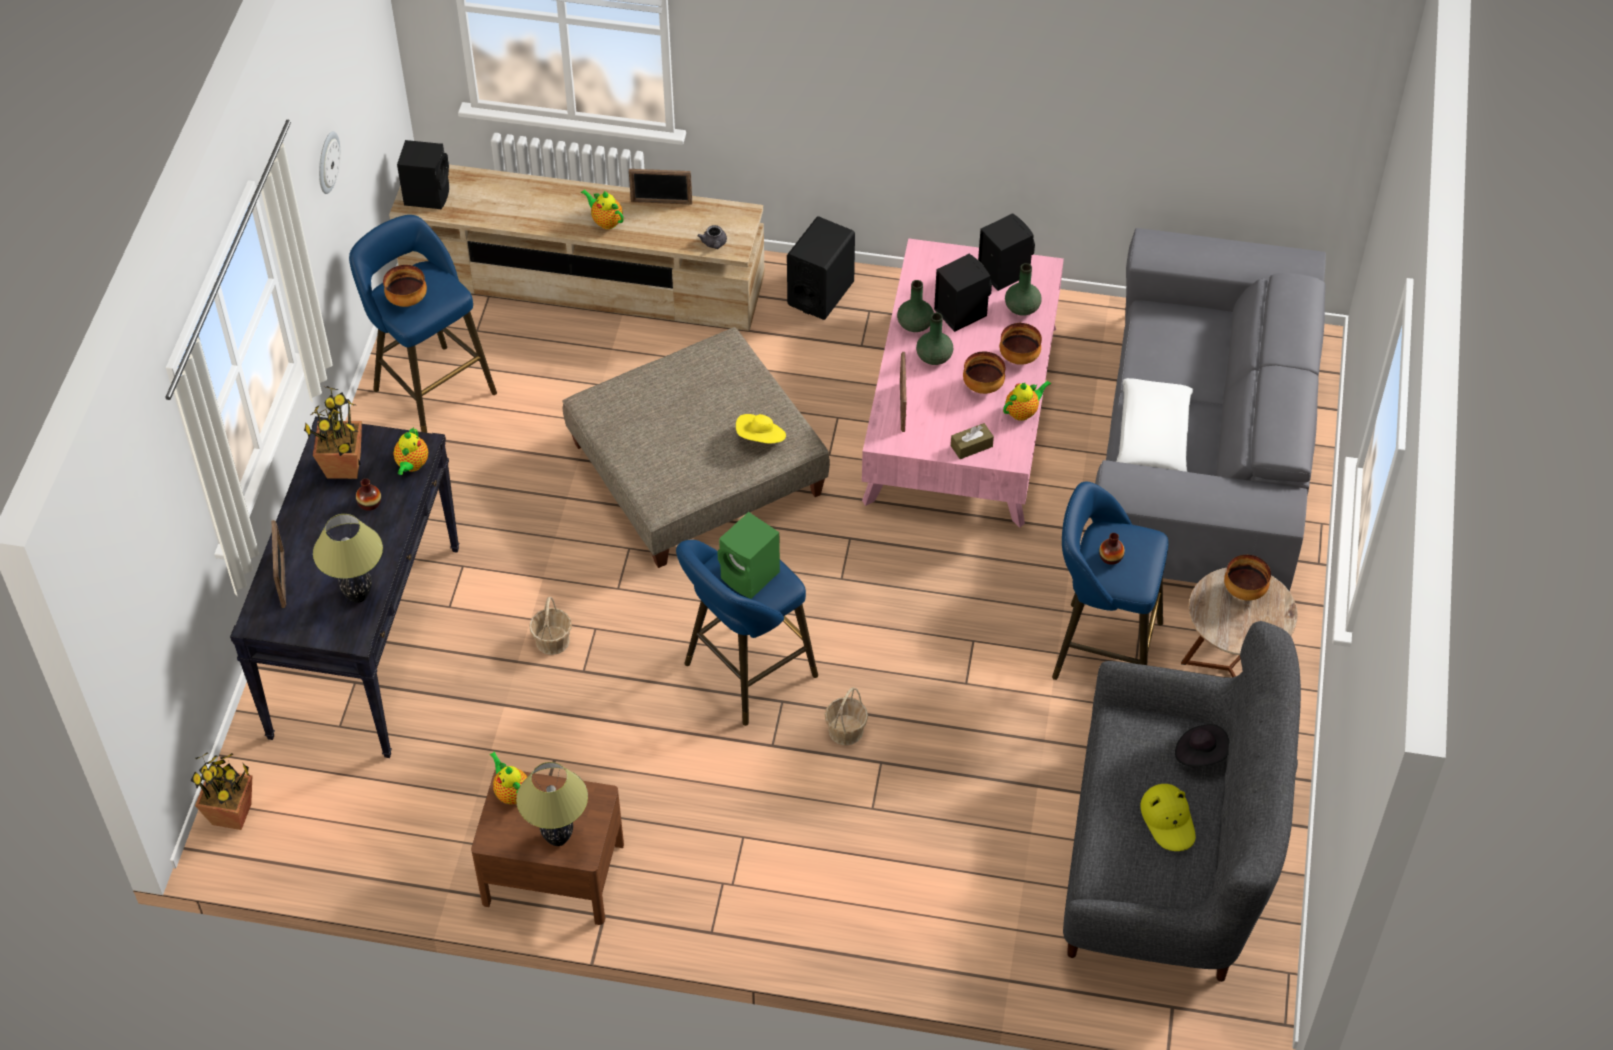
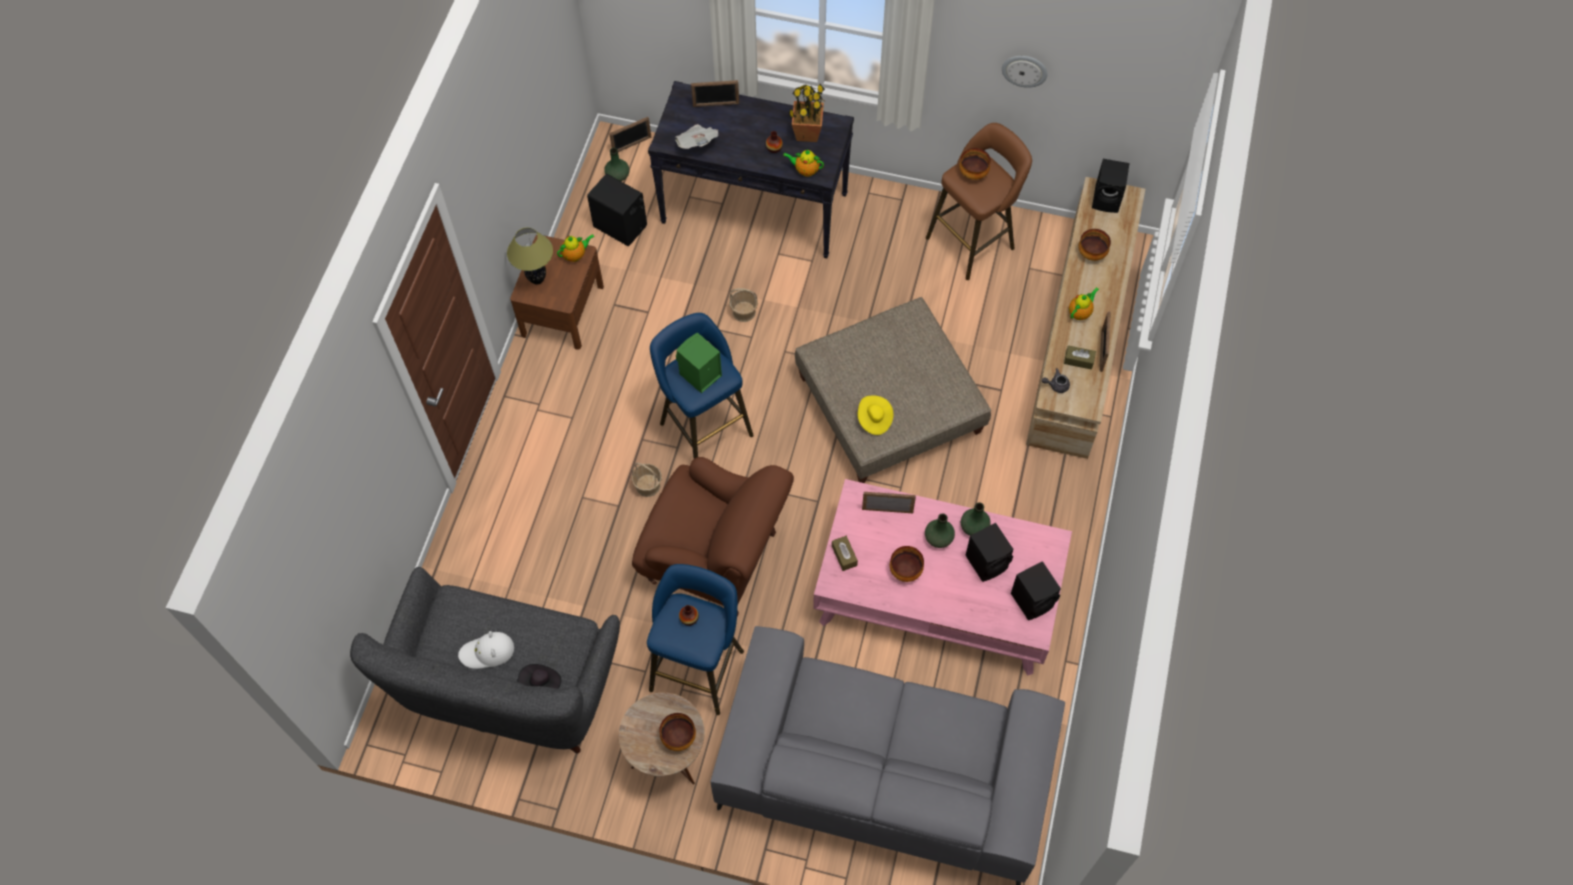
camera: 95 degrees right, 10 degrees up
potted plant [191,752,252,830] -> picture frame [609,117,651,152]
table lamp [313,514,383,603] -> newspaper [675,124,719,149]
blue stool [349,215,497,433] -> brown stool [926,123,1032,280]
black speaker [787,216,855,320] -> black speaker moved to [587,174,647,246]
bowl [999,323,1042,365] -> bowl moved to [1078,229,1111,261]
teapot [1003,381,1051,421] -> none
green vase [1005,263,1042,316] -> green vase moved to [604,148,630,181]
white pillow [1116,378,1193,472] -> none
yellow hat [1140,784,1196,851] -> white hat [458,631,514,669]
none -> brown armchair [632,457,794,616]
none -> brown tissue box [1064,345,1096,370]

